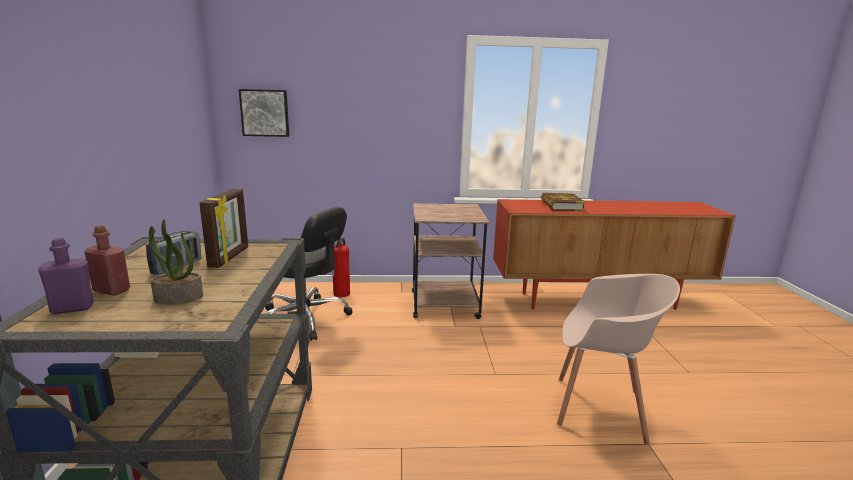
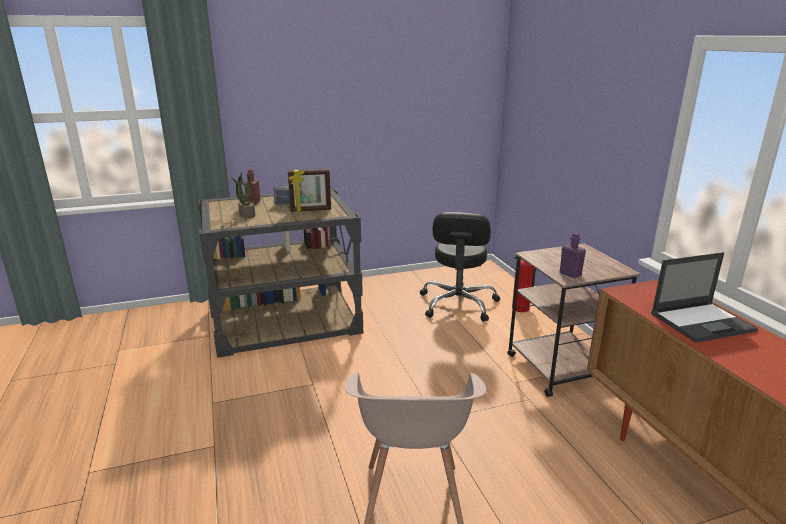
camera: 75 degrees right, 5 degrees up
purple bottle [38,238,94,314] -> purple bottle moved to [560,233,586,278]
picture [239,89,289,137] -> none
book [541,193,586,211] -> laptop [651,252,759,343]

